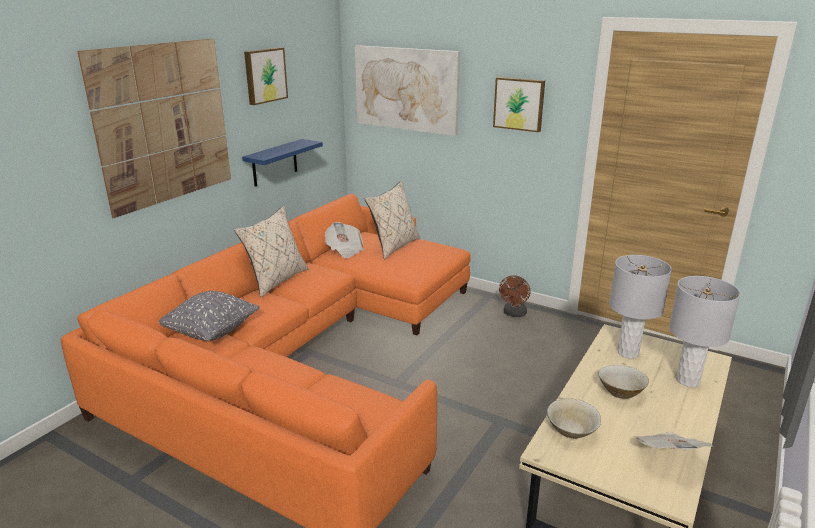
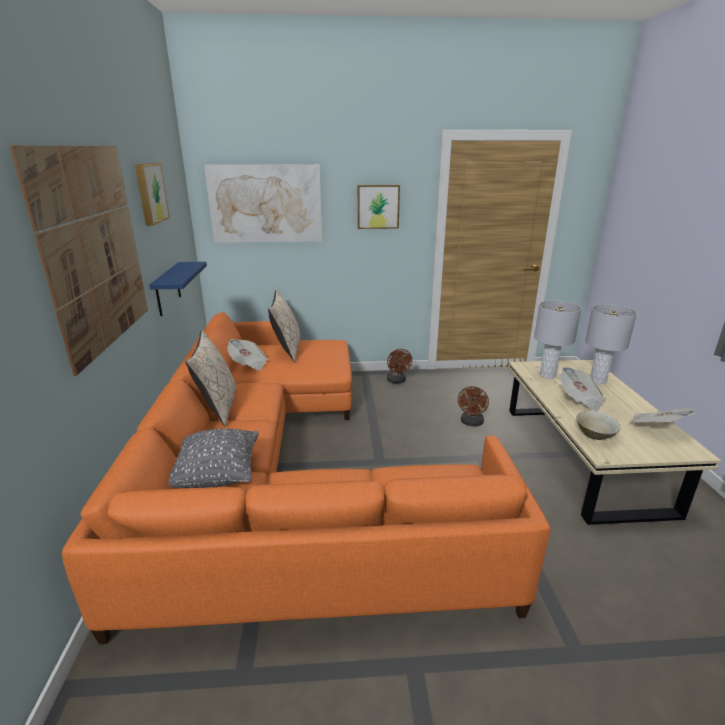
camera: 35 degrees left, 0 degrees up
beige bowl [598,365,649,399] -> newspaper [559,367,606,412]
none -> brown fan [458,386,489,427]

